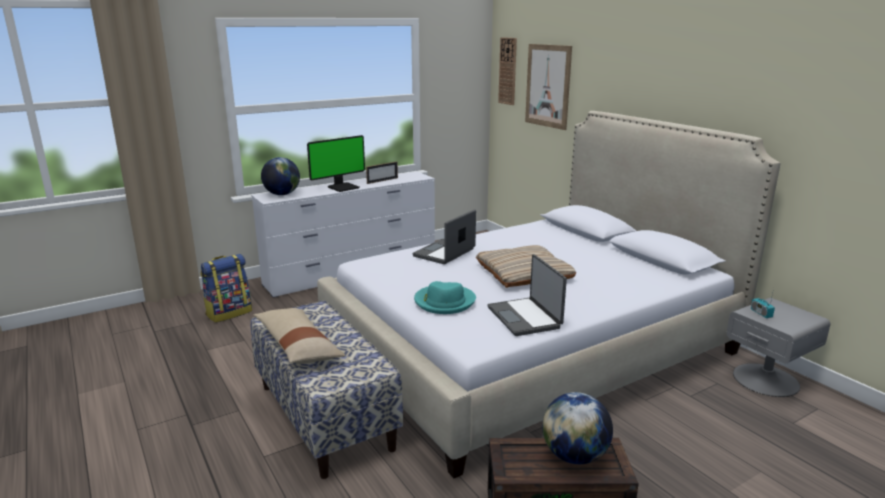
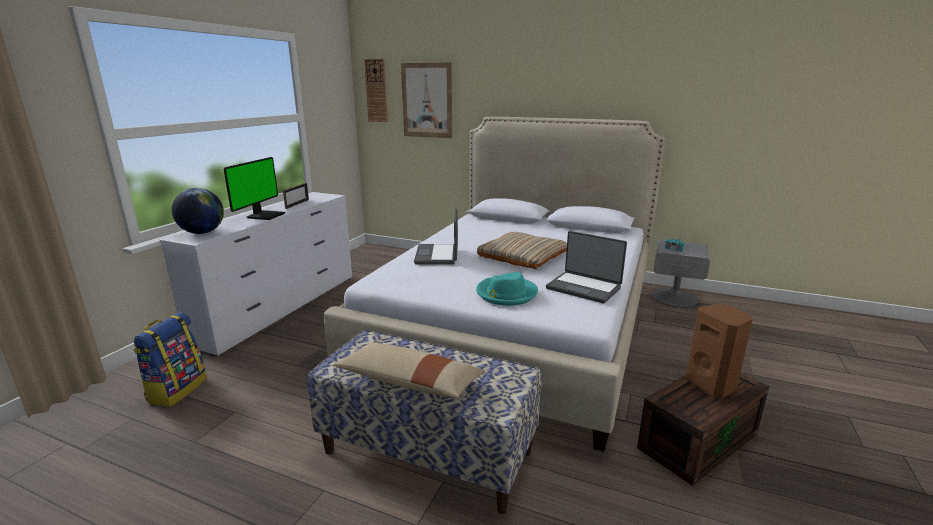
camera: 35 degrees left, 0 degrees up
globe [542,392,613,464] -> brown speaker [686,304,753,398]

